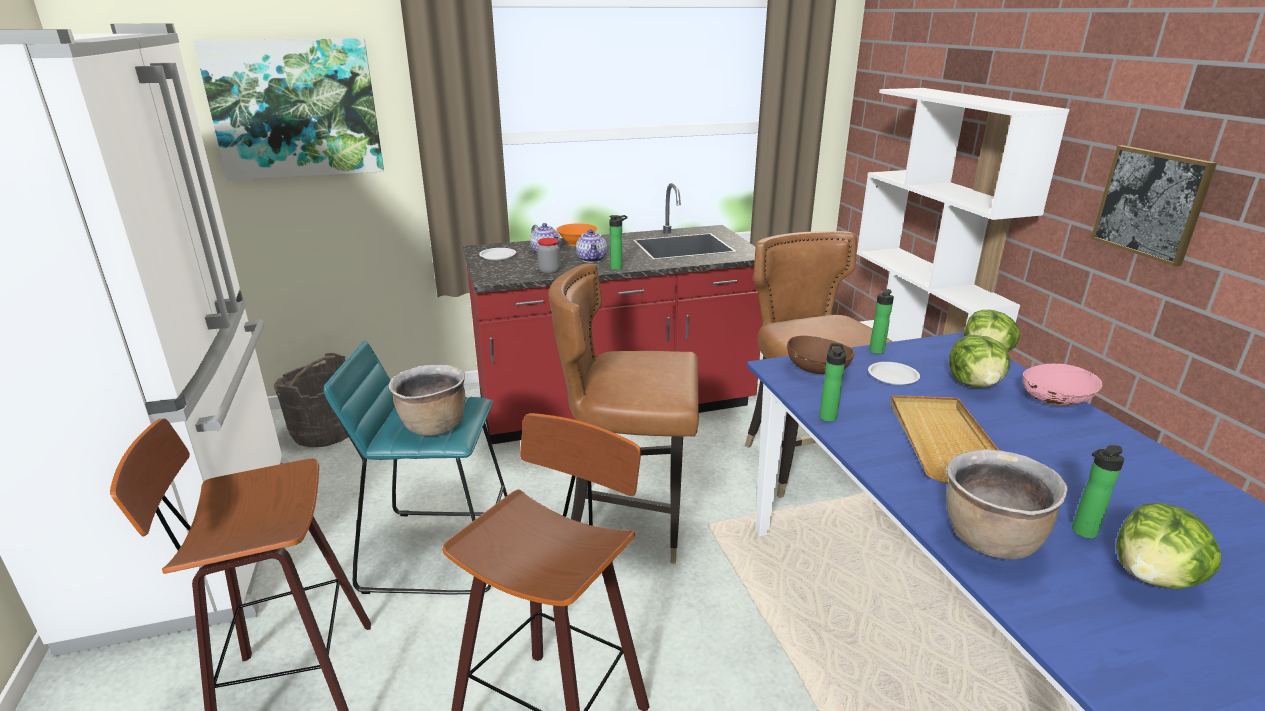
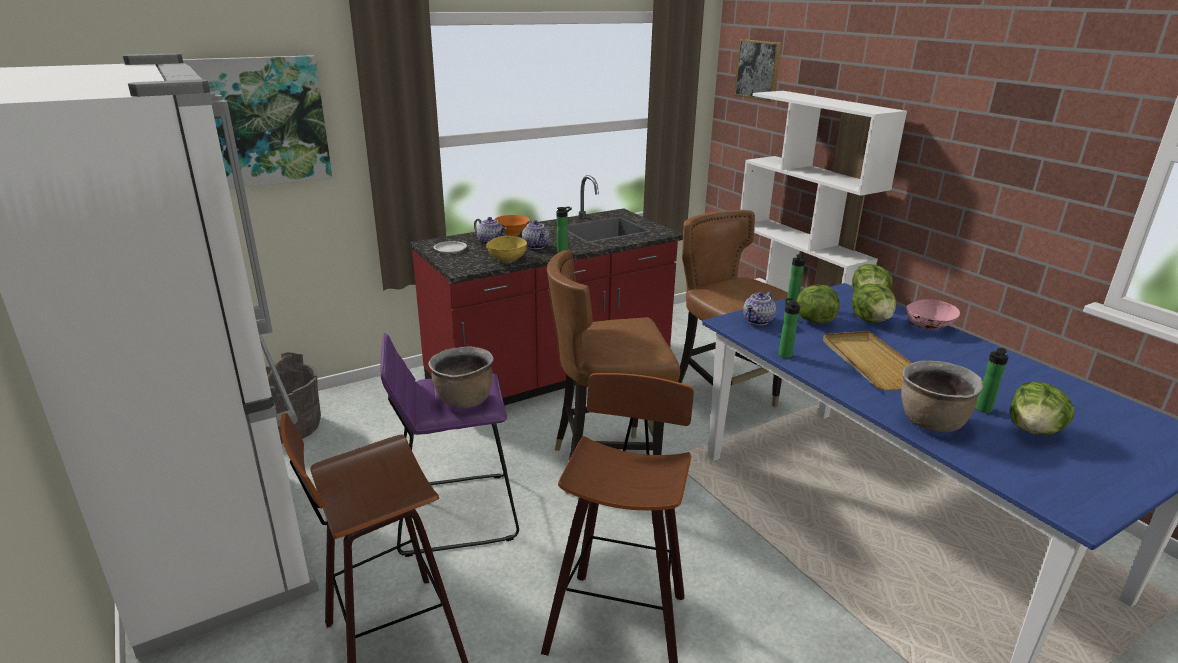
camera: 15 degrees left, 0 degrees up
turquoise stool [323,341,507,595] -> purple stool [381,333,519,557]
jar [537,238,560,274] -> yellow bowl [486,236,527,262]
brown bowl [787,336,854,374] -> teapot [743,291,776,325]
white plate [868,362,920,385] -> lettuce [796,285,840,324]
picture [1091,145,1217,267] -> picture moved to [734,39,781,102]

